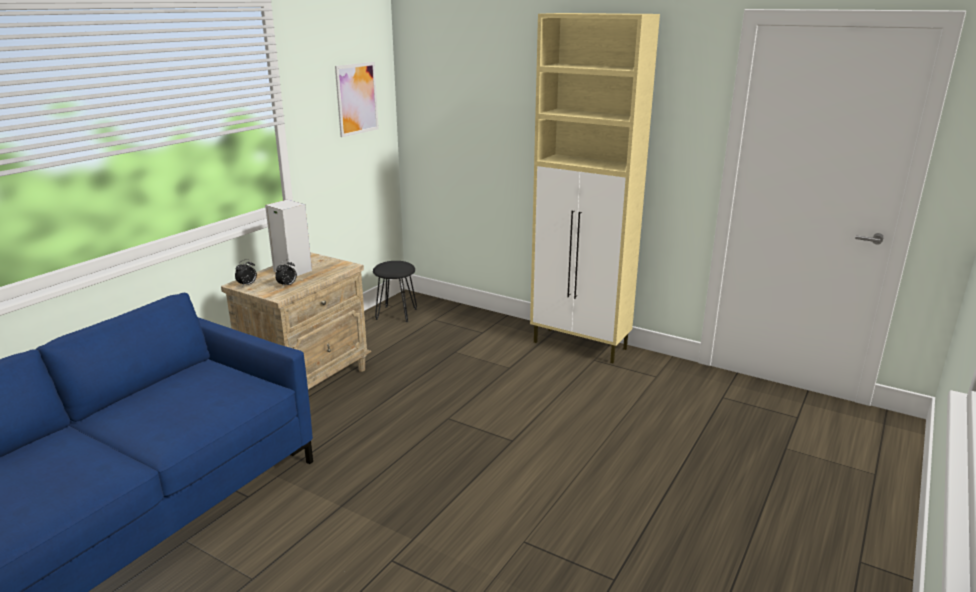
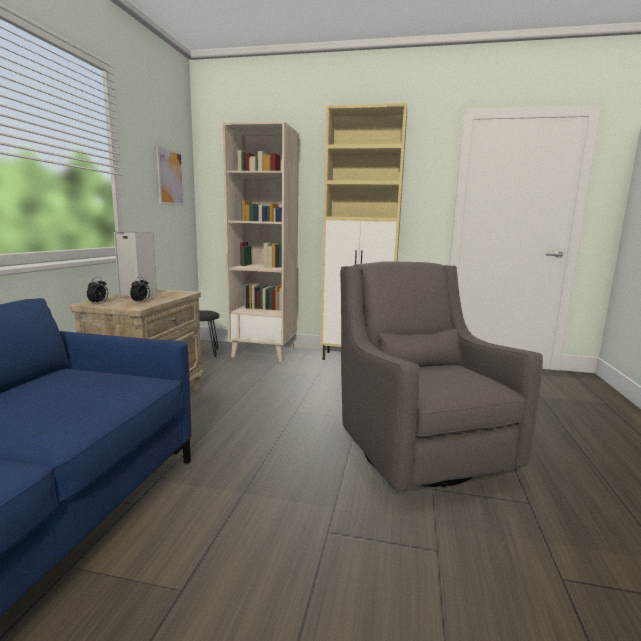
camera: 20 degrees left, 10 degrees down
none -> beige bookcase [223,121,299,362]
none -> grey armchair [340,261,543,491]

